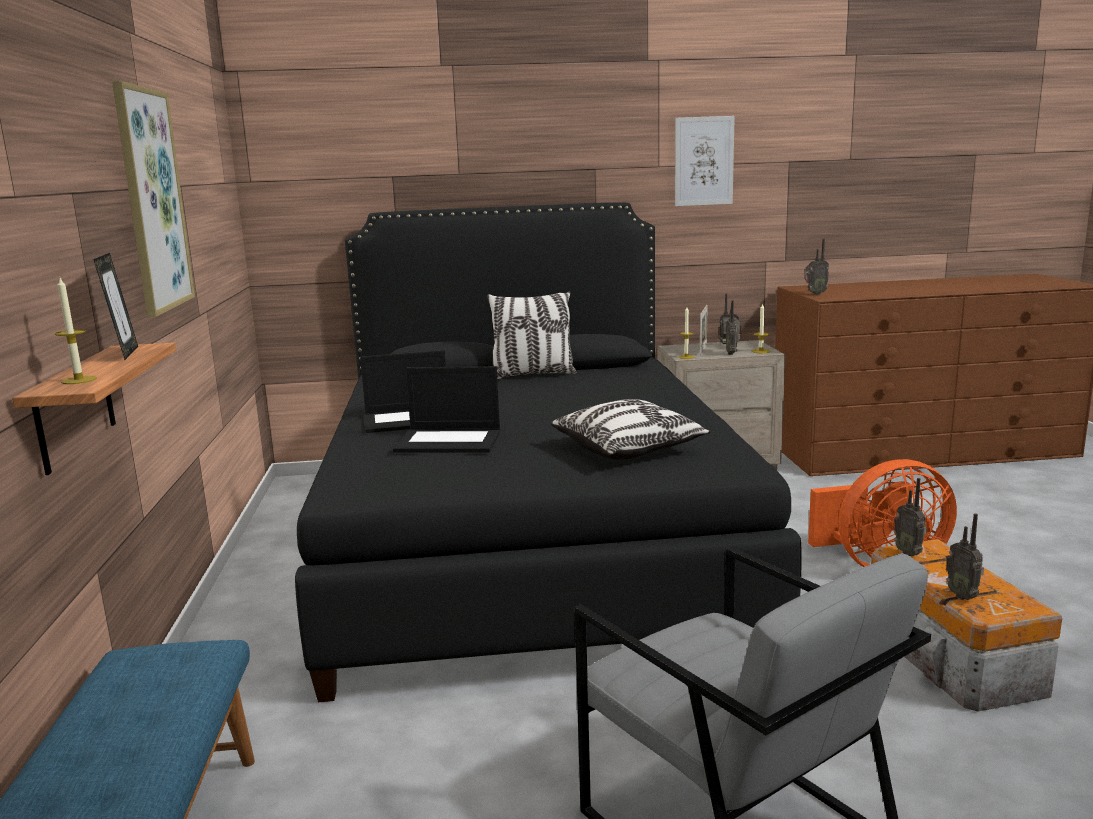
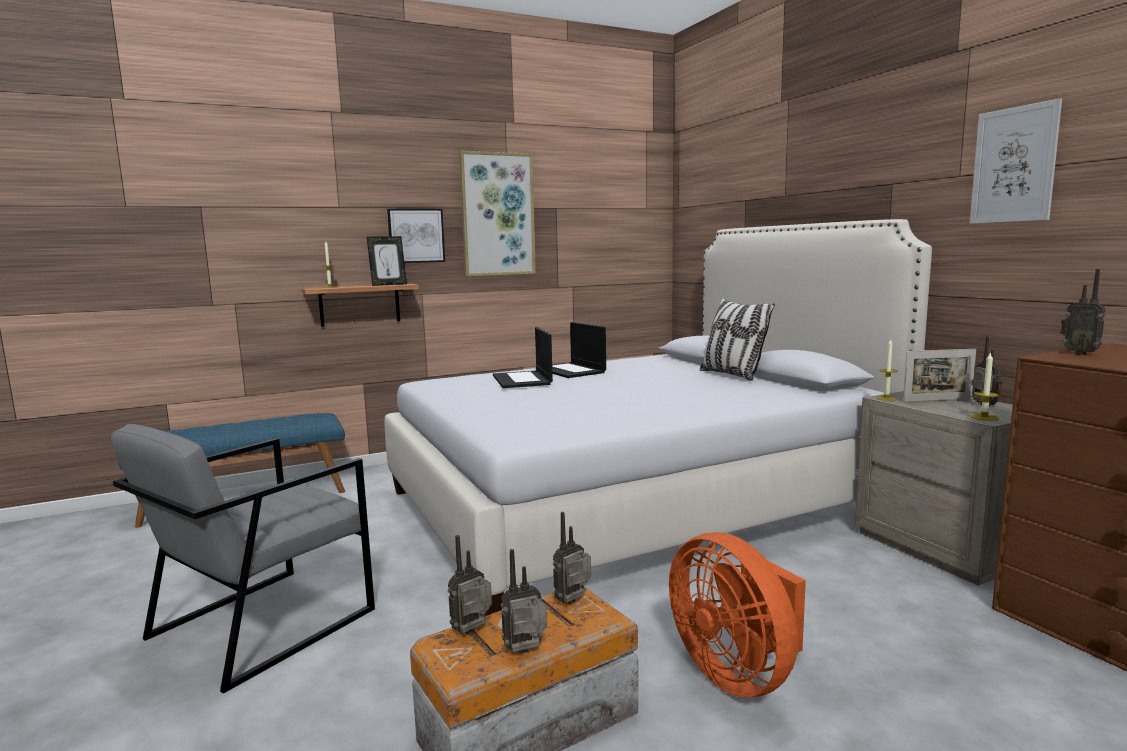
camera: 70 degrees right, 5 degrees down
black bed [295,202,802,702] -> white bed [385,219,932,616]
pillow [551,399,711,460] -> none
radio [726,300,741,355] -> radio moved to [501,549,547,654]
none -> picture [387,209,445,263]

